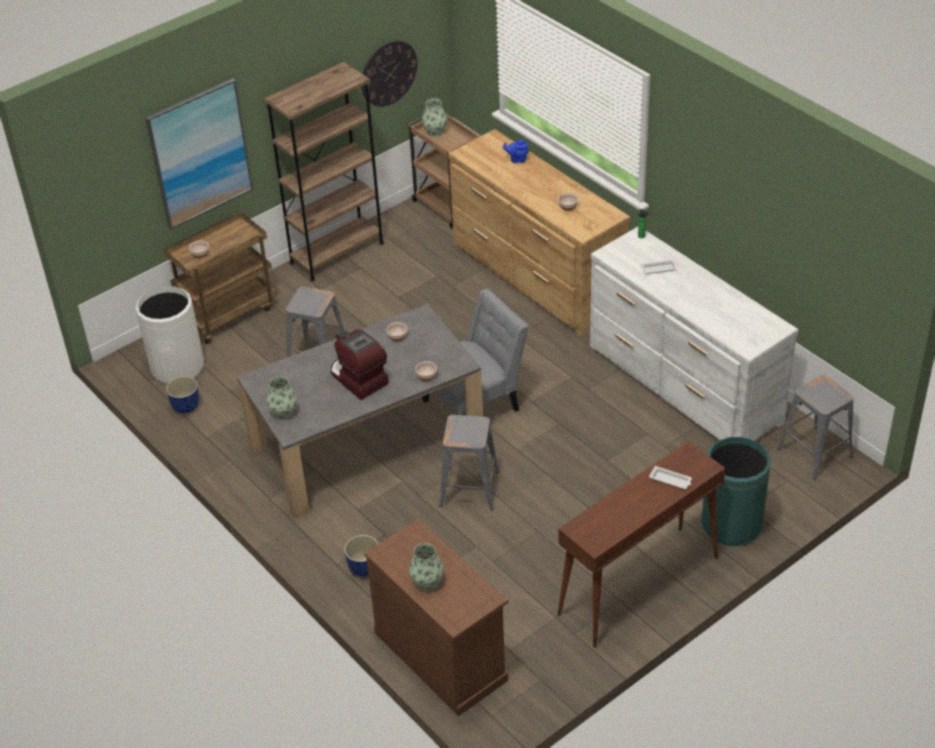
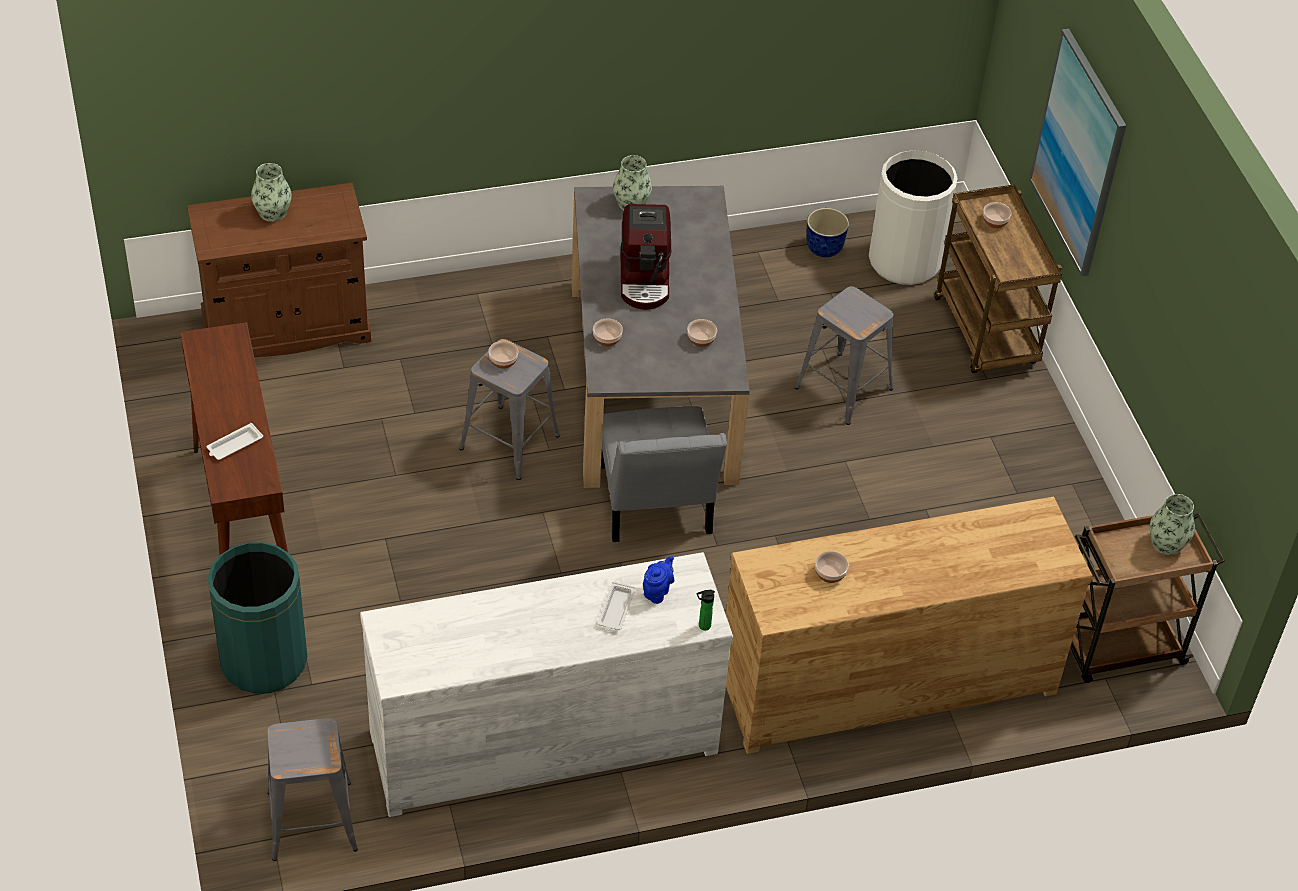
camera: 110 degrees right, 5 degrees up
brown bookcase [264,62,384,282] -> none
coffee machine [331,329,389,400] -> coffee machine turned 105 degrees clockwise [621,204,671,310]
planter [344,535,379,577] -> none
wall clock [361,40,418,107] -> none
blue teapot [503,140,529,163] -> blue teapot moved to [643,556,674,604]
none -> bowl [488,341,518,369]

